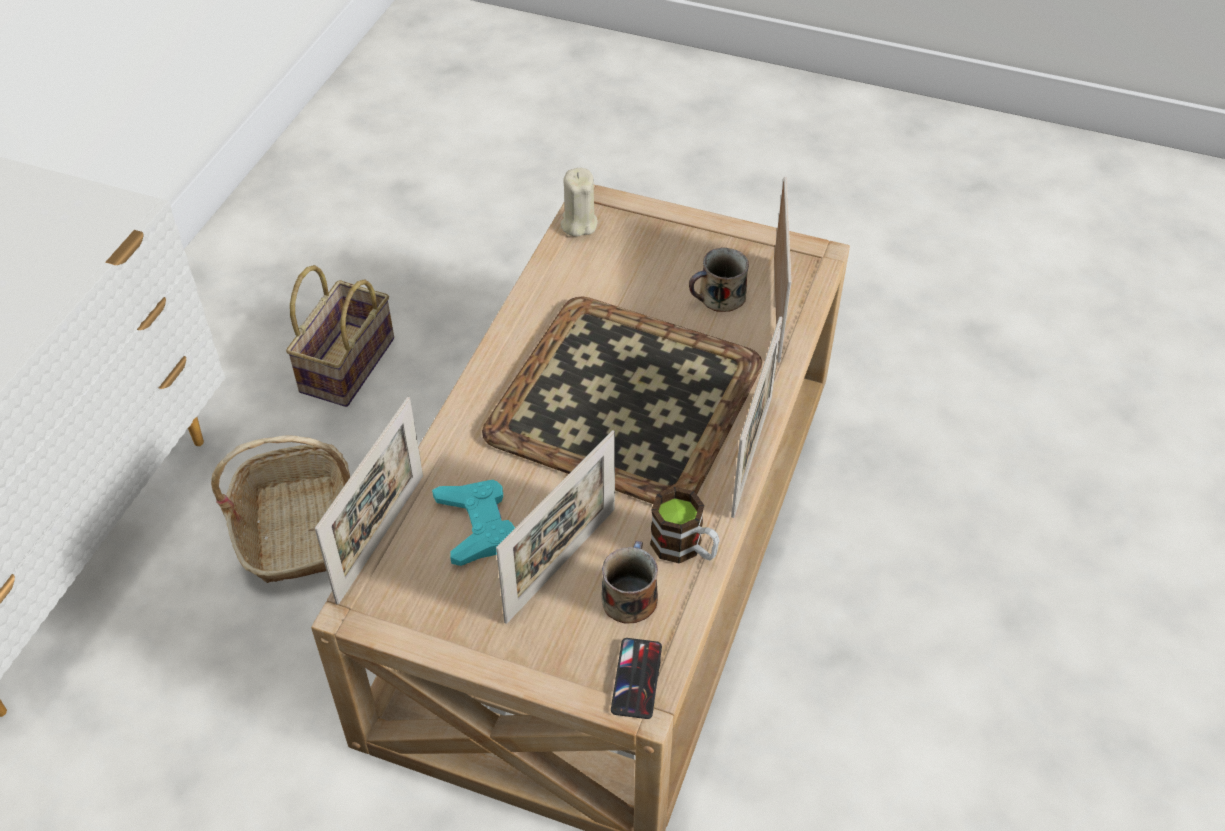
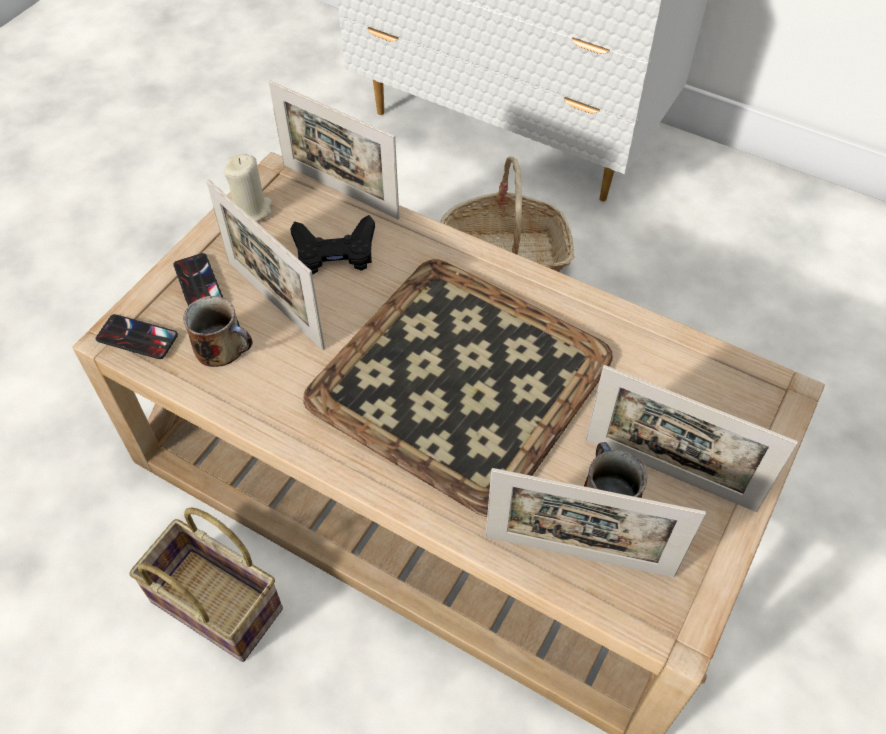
camera: 100 degrees right, 5 degrees up
basket [286,265,394,407] -> basket moved to [129,507,283,662]
turquoise game controller [432,480,515,566] -> black game controller [290,215,375,275]
beige candle [560,168,598,237] -> beige candle moved to [224,154,272,222]
mug [650,487,720,564] -> none
picture frame [731,316,783,518] -> picture frame moved to [586,365,798,512]
none -> phone [173,253,223,306]

